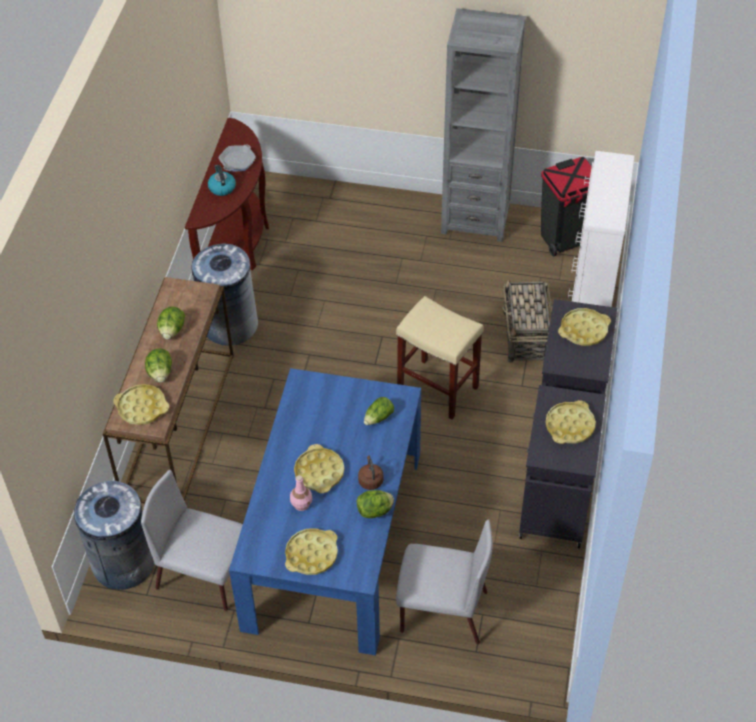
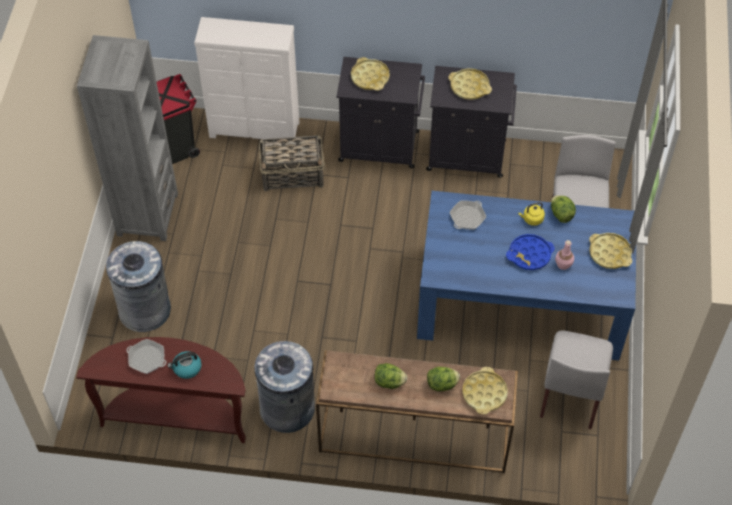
camera: 95 degrees left, 5 degrees up
grey trash can [74,481,155,590] -> grey trash can moved to [106,241,171,332]
yellow tray [294,444,344,493] -> blue tray [506,234,555,270]
brown kettle [358,456,383,490] -> yellow kettle [518,202,545,226]
lettuce [364,397,394,425] -> frying pan [449,200,486,230]
beige stool [396,296,484,419] -> none

